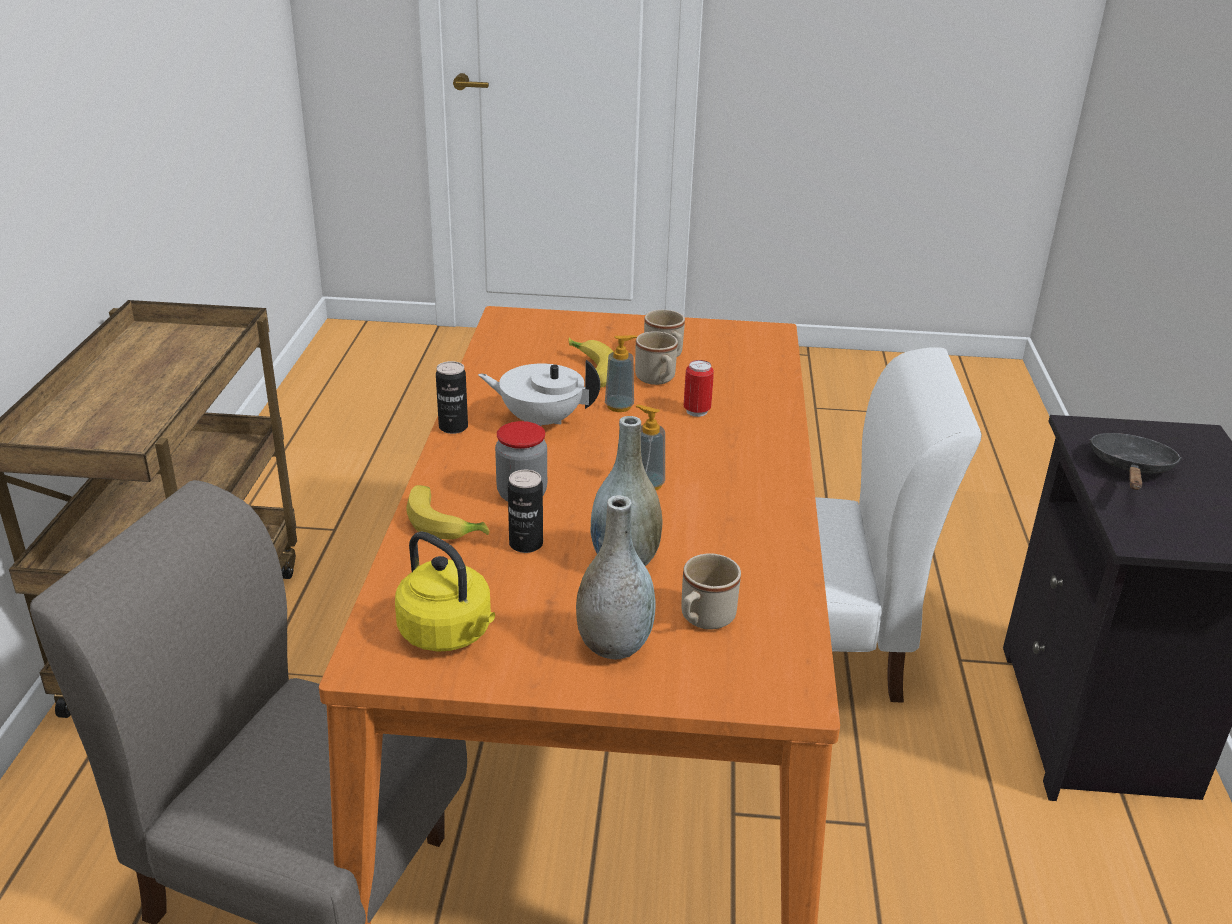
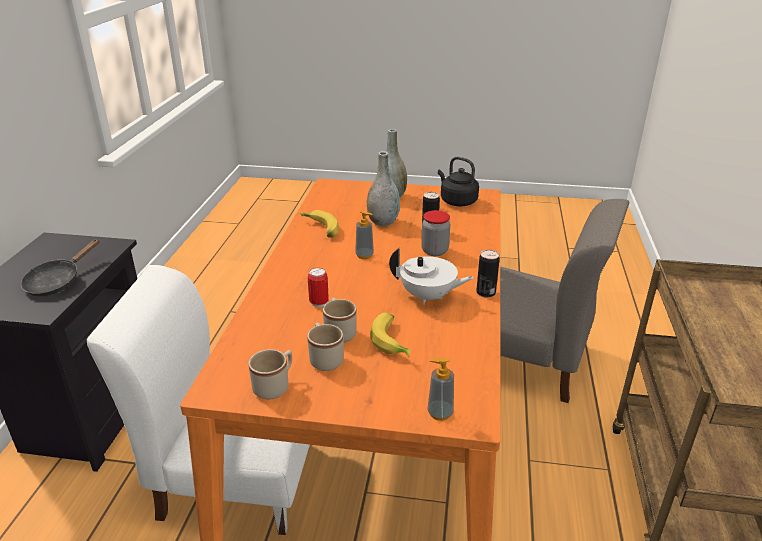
camera: 175 degrees left, 0 degrees up
yellow kettle [395,531,495,652] -> black kettle [438,156,479,206]
banana [406,485,489,540] -> banana moved to [300,210,339,238]
soap dispenser [605,335,637,412] -> soap dispenser moved to [427,358,454,421]
beige mug [681,553,741,630] -> beige mug moved to [248,349,292,399]

